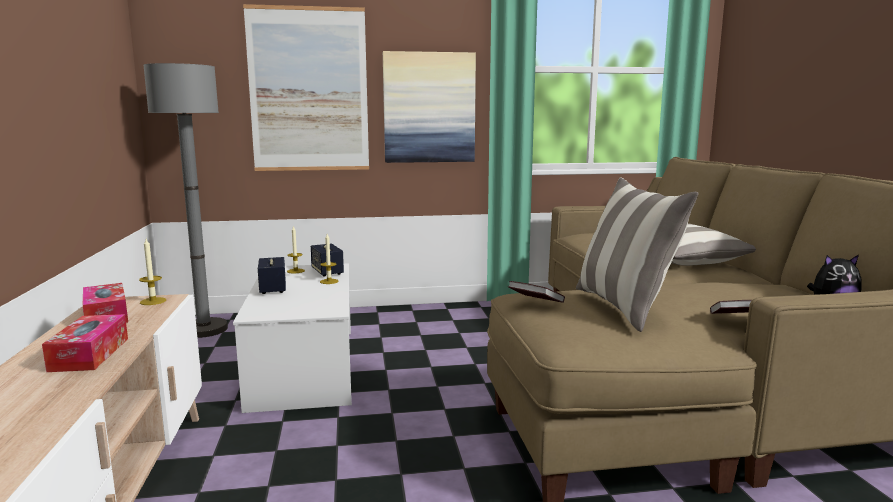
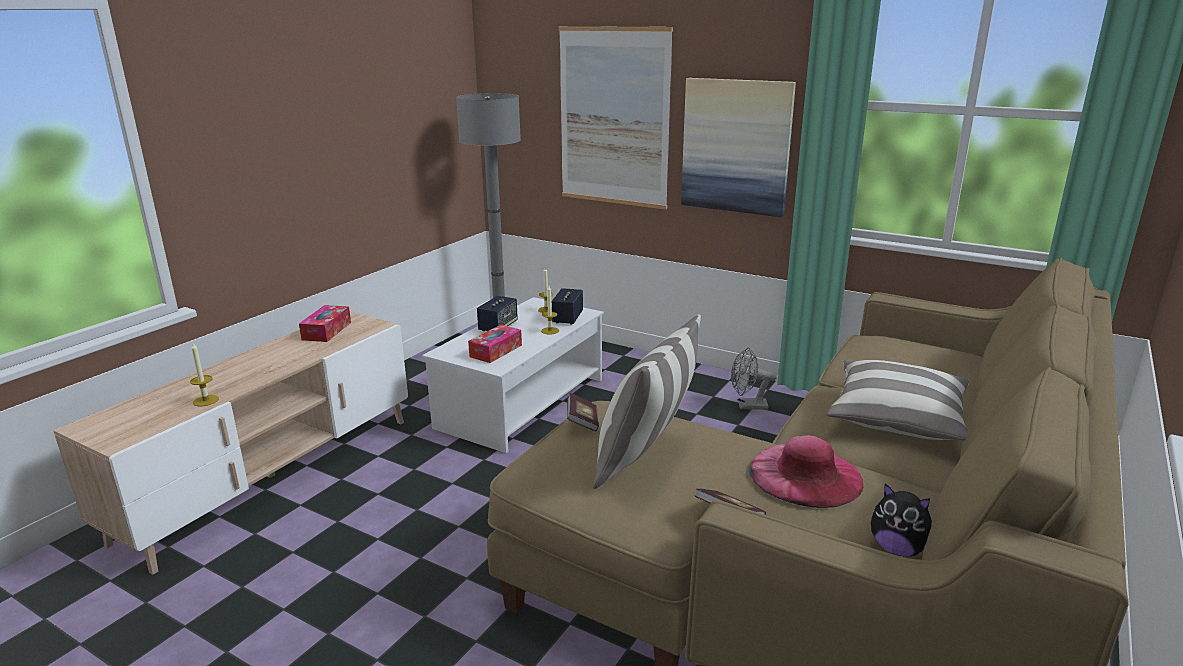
camera: 40 degrees right, 10 degrees up
tissue box [42,314,128,372] -> tissue box moved to [468,325,522,363]
candle [139,239,166,305] -> candle moved to [190,343,219,406]
none -> grey fan [731,348,777,410]
none -> pink hat [749,435,864,508]

